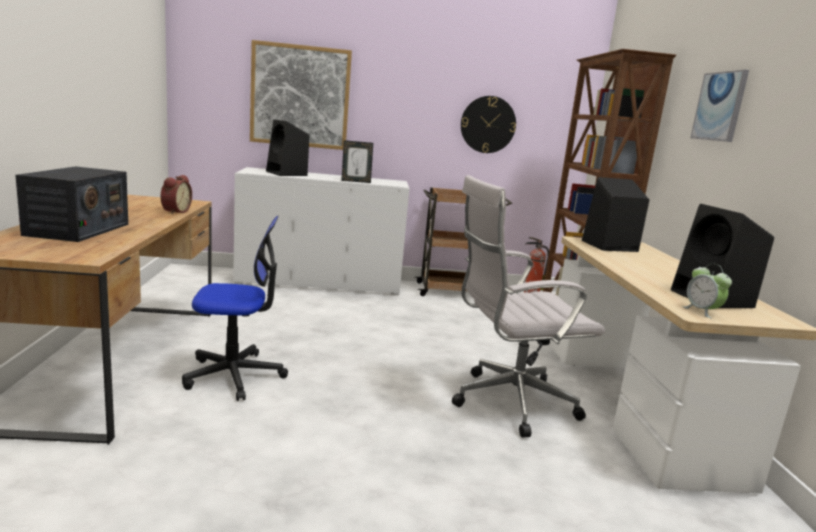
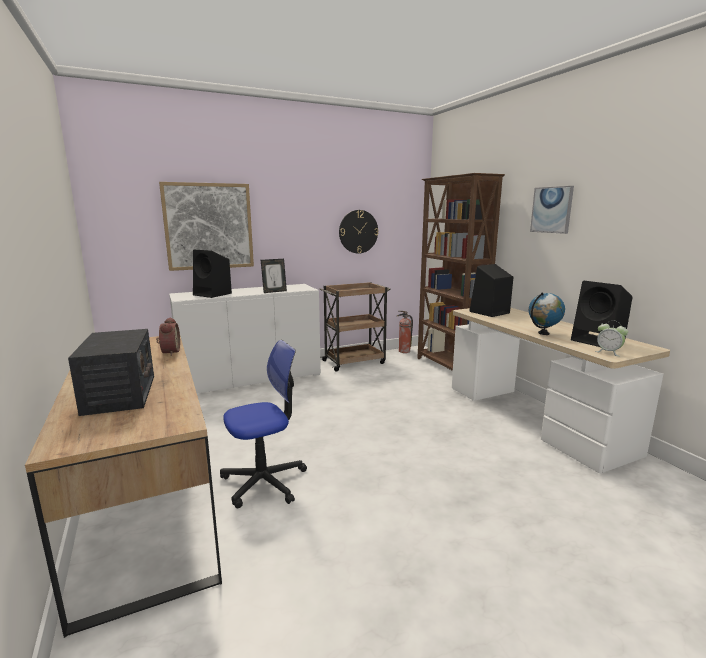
camera: 20 degrees left, 0 degrees up
white office chair [452,175,605,438] -> none
none -> globe [529,292,565,335]

